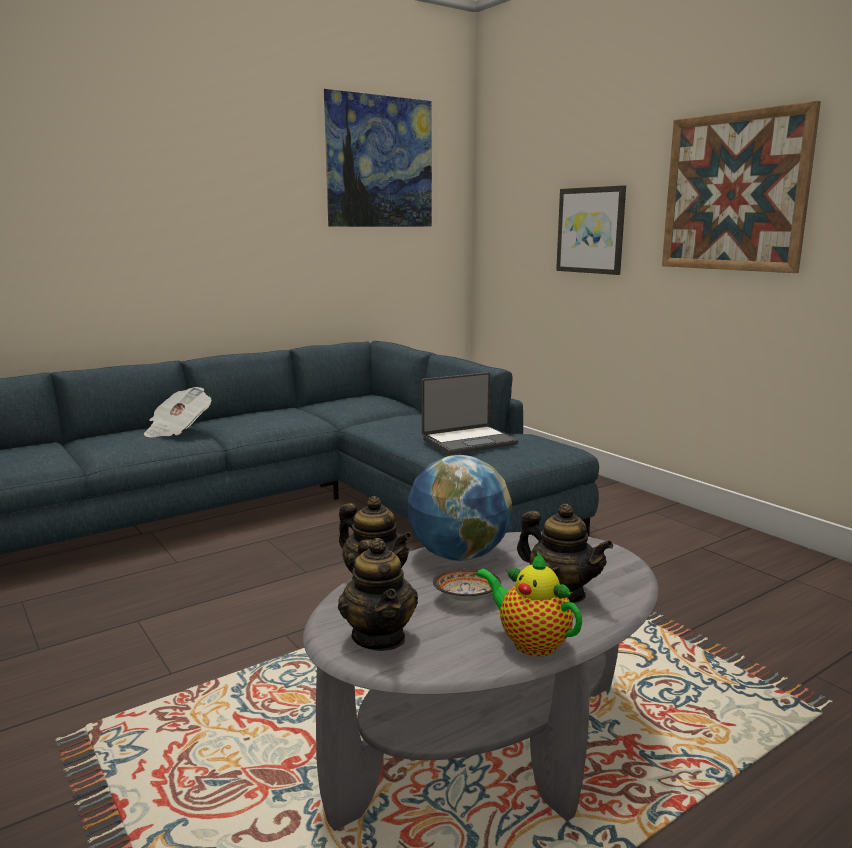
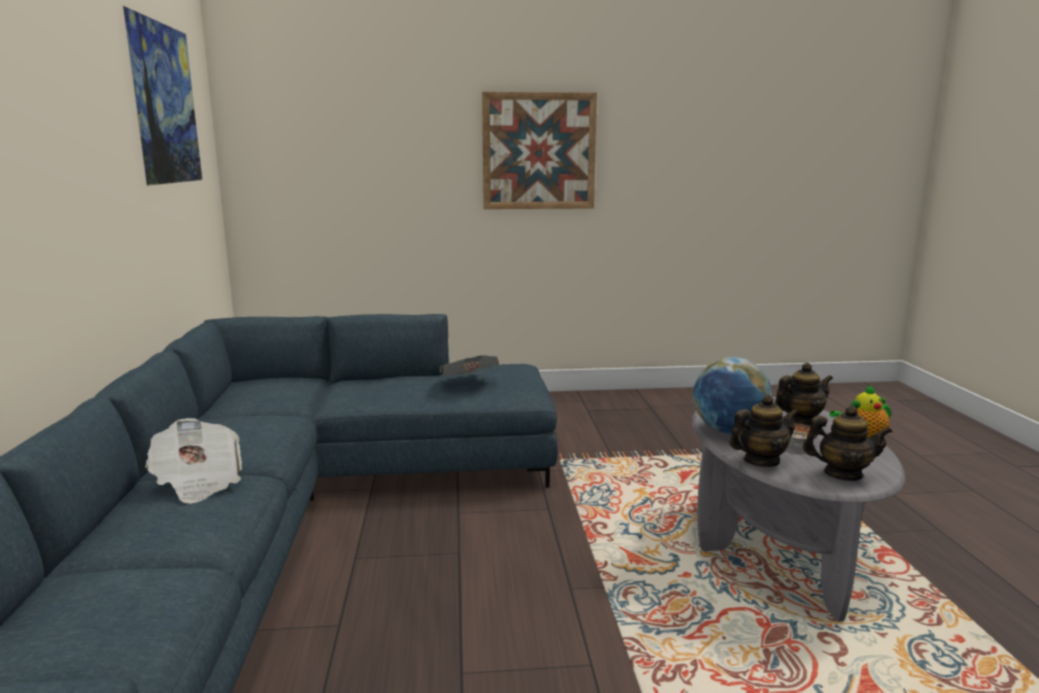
camera: 60 degrees left, 0 degrees up
laptop [422,372,518,455] -> newspaper [439,355,499,375]
picture [556,185,626,275] -> none

